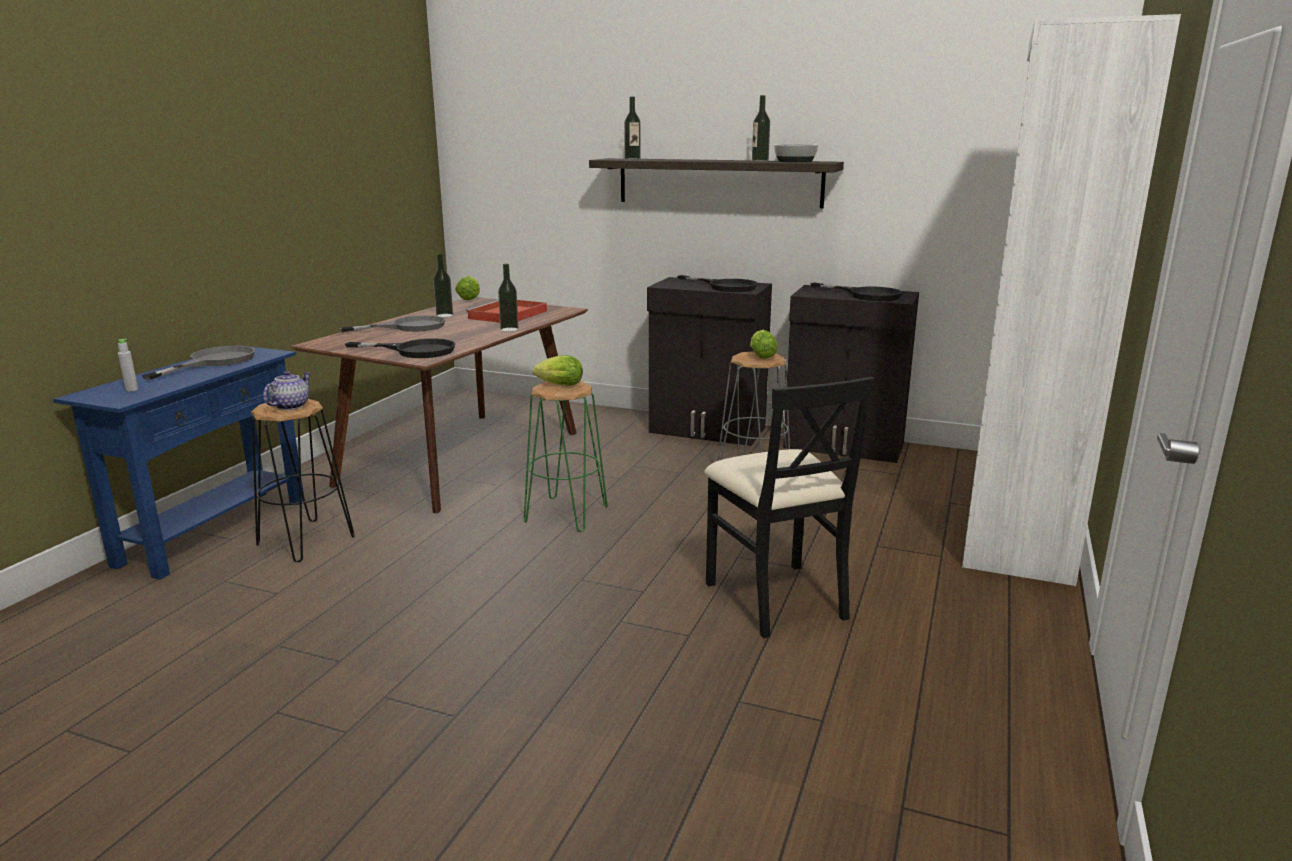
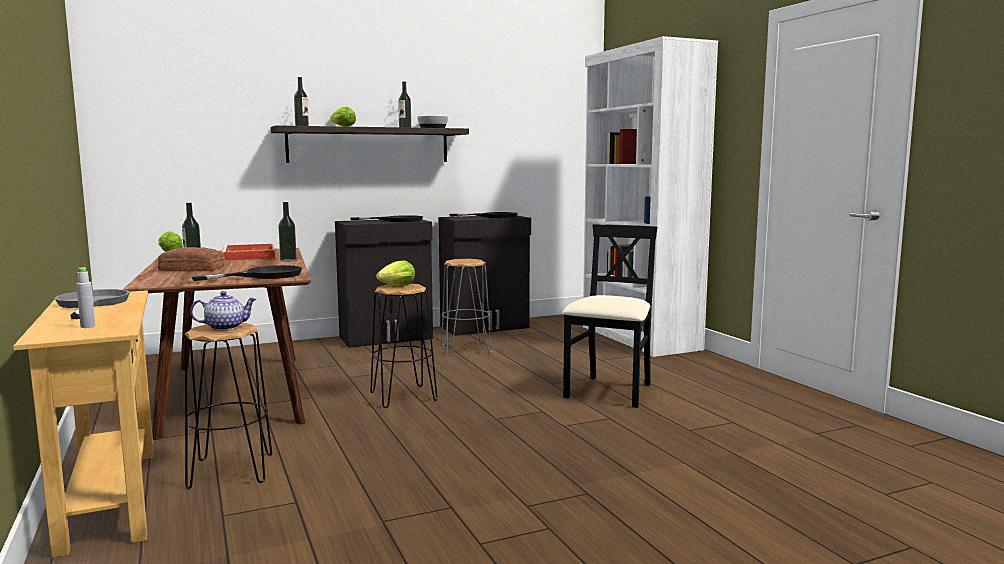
camera: 45 degrees left, 10 degrees down
blue console table [53,345,304,580] -> beige console table [13,290,154,558]
teapot [263,371,311,410] -> teapot turned 90 degrees clockwise [190,291,256,330]
grey frying pan [340,315,445,332] -> bread [158,247,225,271]
green stool [524,381,608,532] -> black stool [370,284,438,408]
black chair [704,377,875,638] -> black chair turned 90 degrees counterclockwise [562,224,658,408]
lettuce [750,329,777,359] -> lettuce moved to [331,107,356,127]

